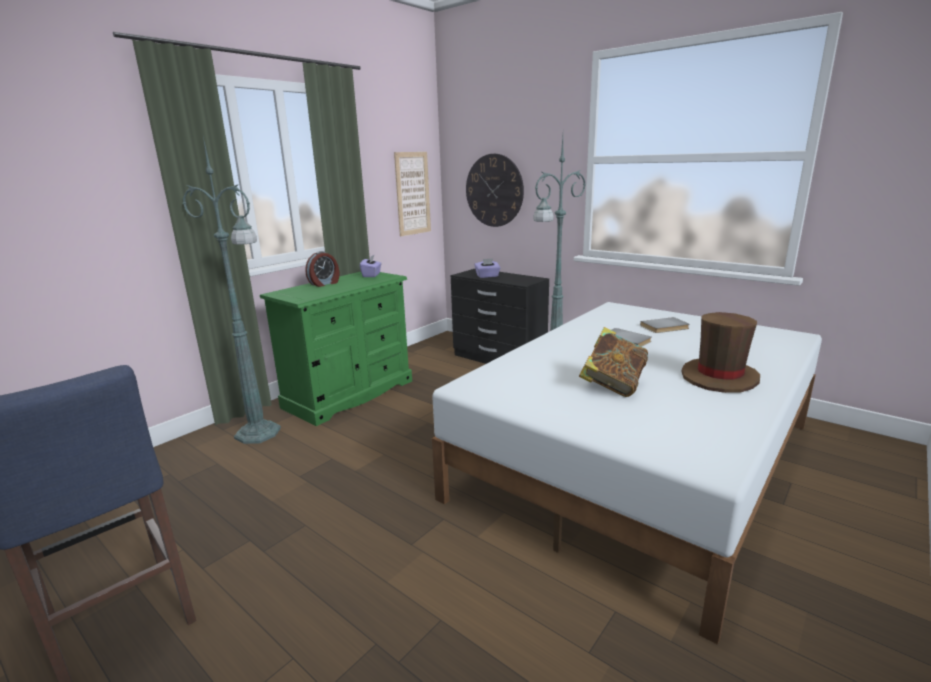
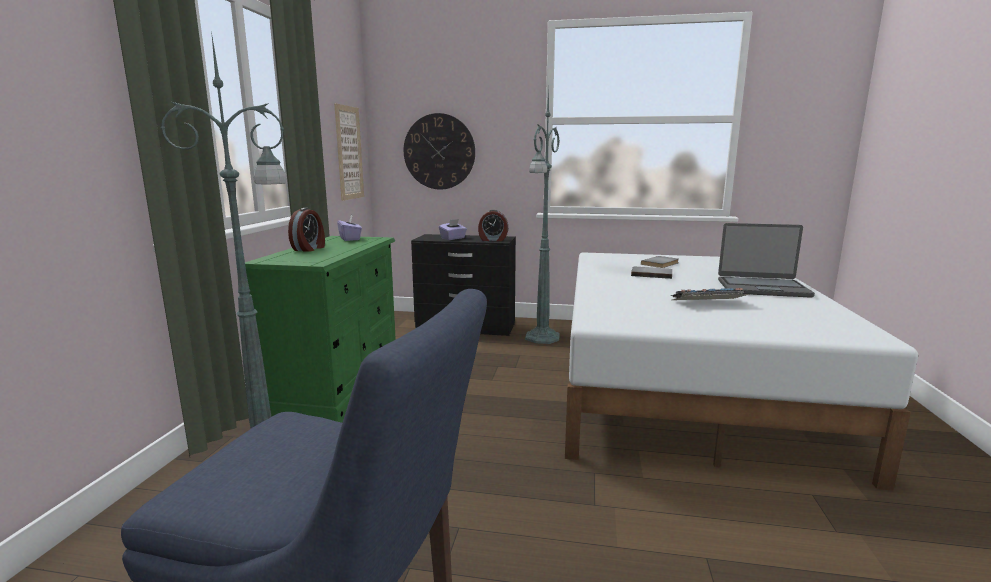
camera: 30 degrees left, 5 degrees down
book [579,327,648,397] -> keyboard [671,288,750,300]
brown hat [681,312,760,393] -> laptop [718,223,815,298]
none -> alarm clock [478,210,508,241]

